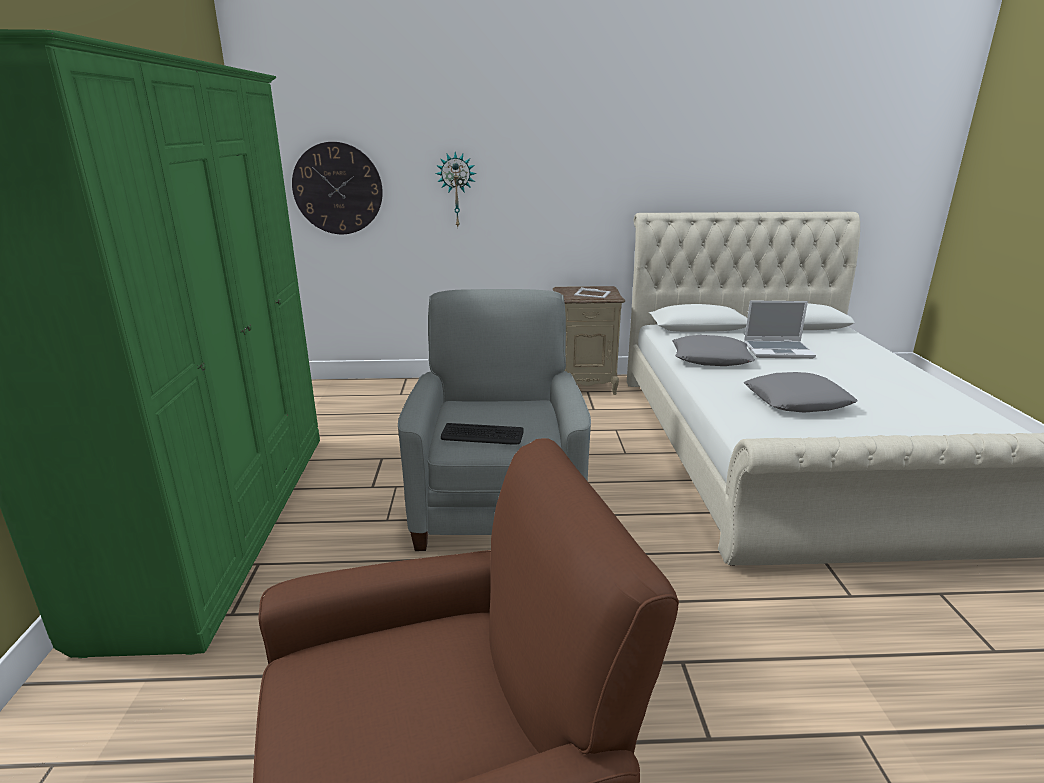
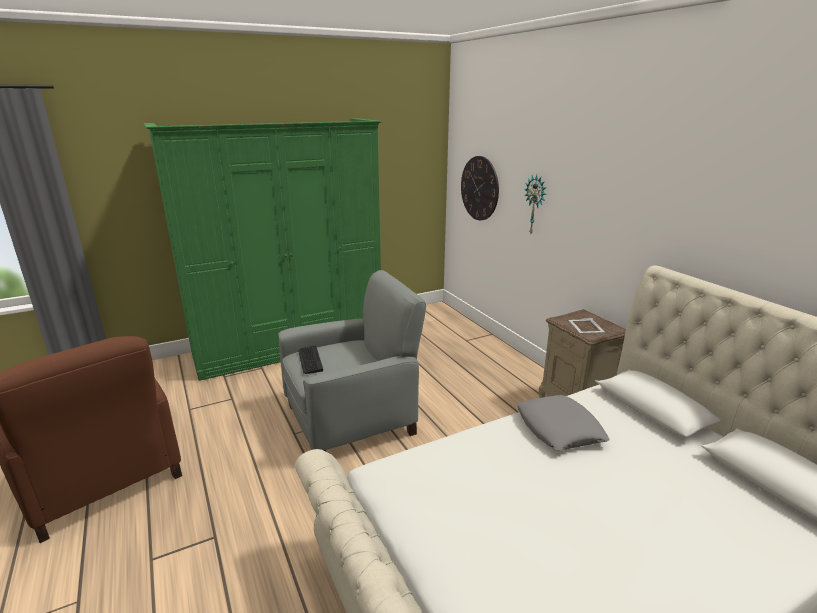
camera: 65 degrees right, 0 degrees up
laptop [744,300,816,359] -> none
grey pillow [744,372,858,412] -> none

